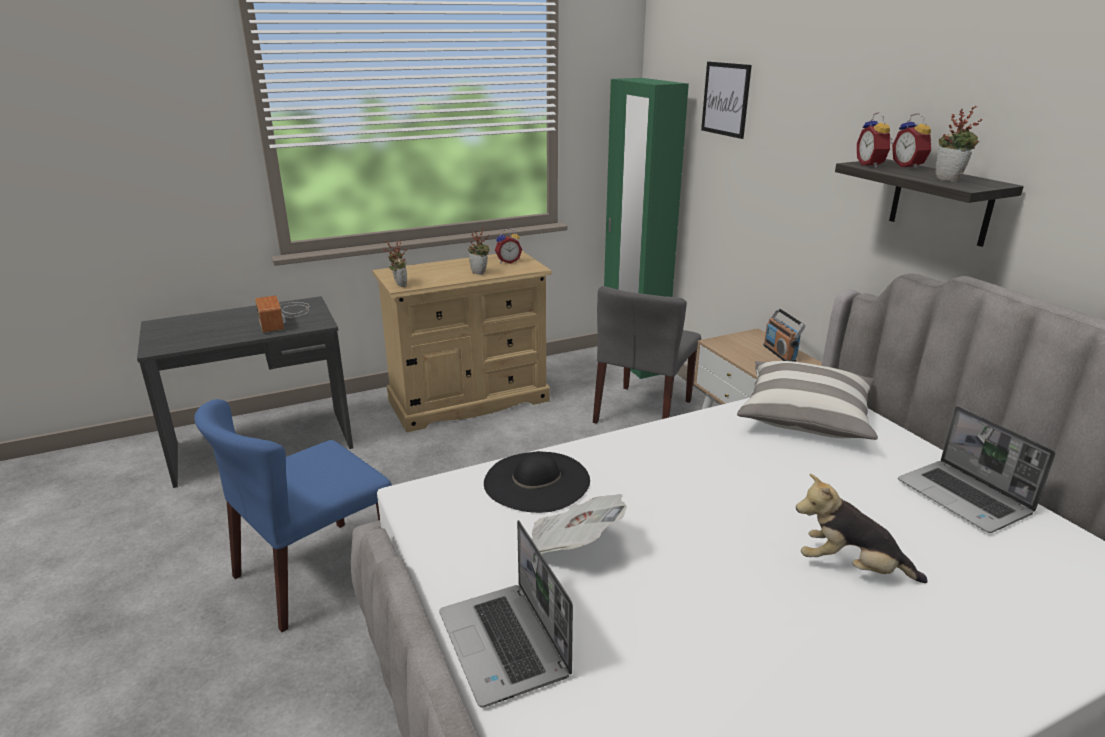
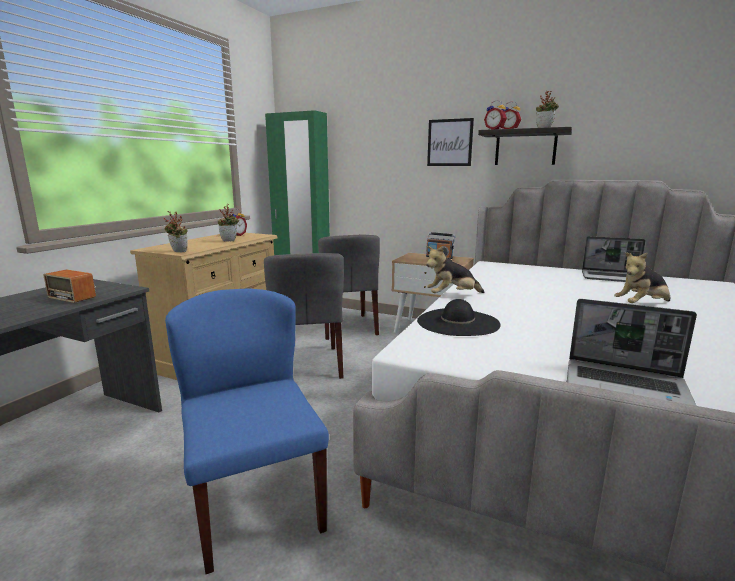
camera: 40 degrees left, 10 degrees down
blue chair [194,399,392,632] -> blue chair turned 150 degrees clockwise [165,288,329,574]
newspaper [532,494,627,553] -> none
picture [701,62,752,139] -> picture moved to [427,118,474,166]
pillow [737,361,878,440] -> none
none -> grey chair [264,253,344,379]
none -> plush toy [426,246,485,293]

